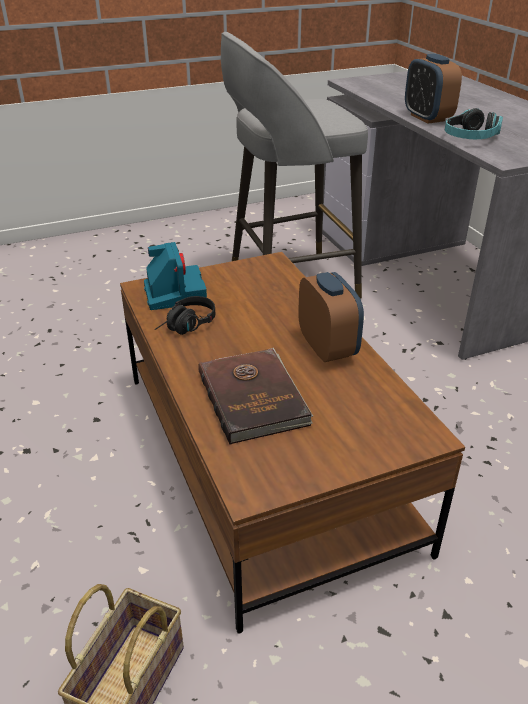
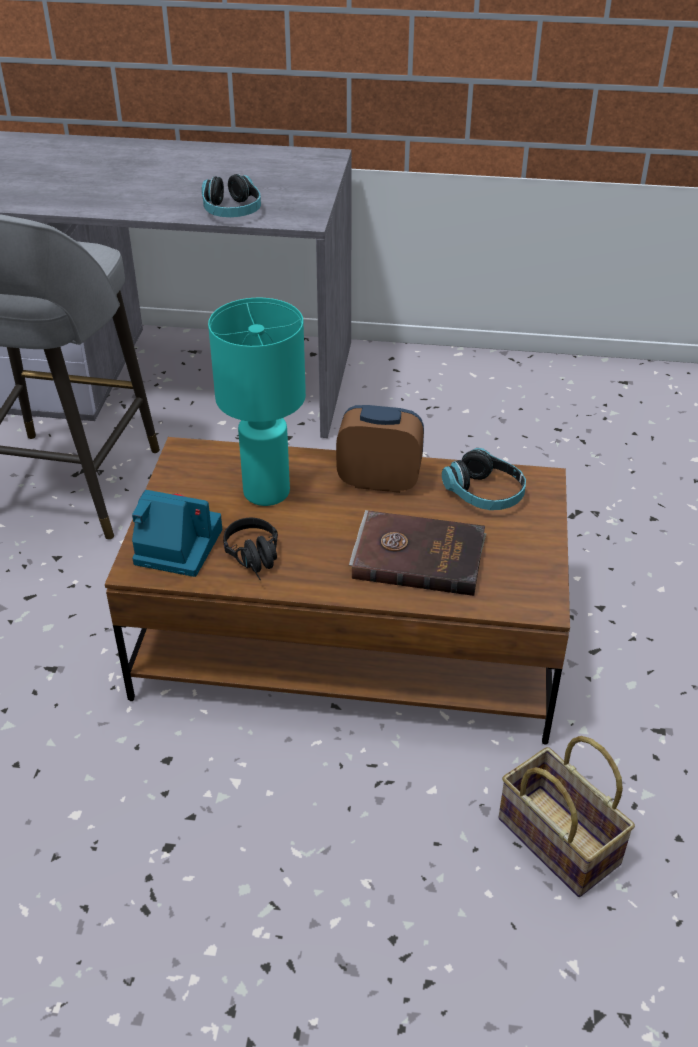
camera: 60 degrees left, 5 degrees up
alarm clock [405,54,462,124] -> none
none -> turquoise table lamp [208,298,306,506]
none -> headphones [442,448,526,510]

